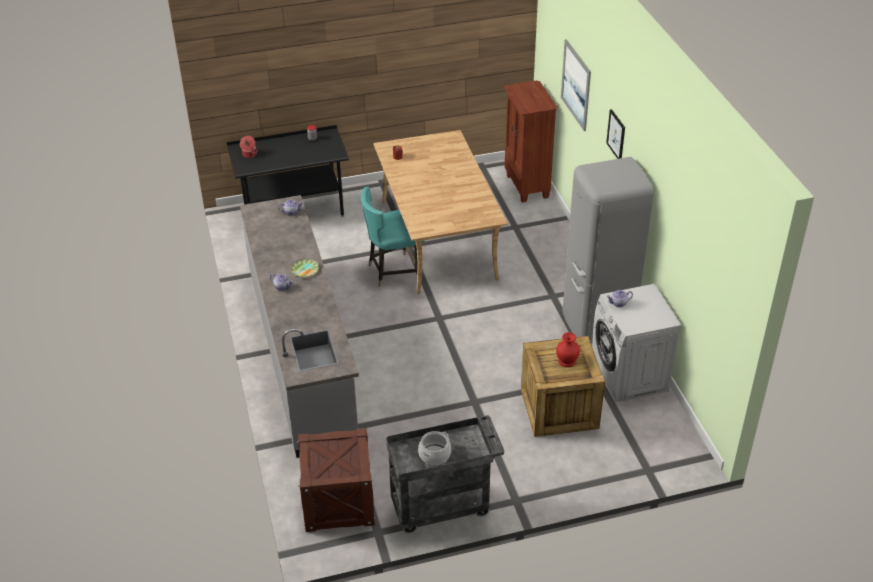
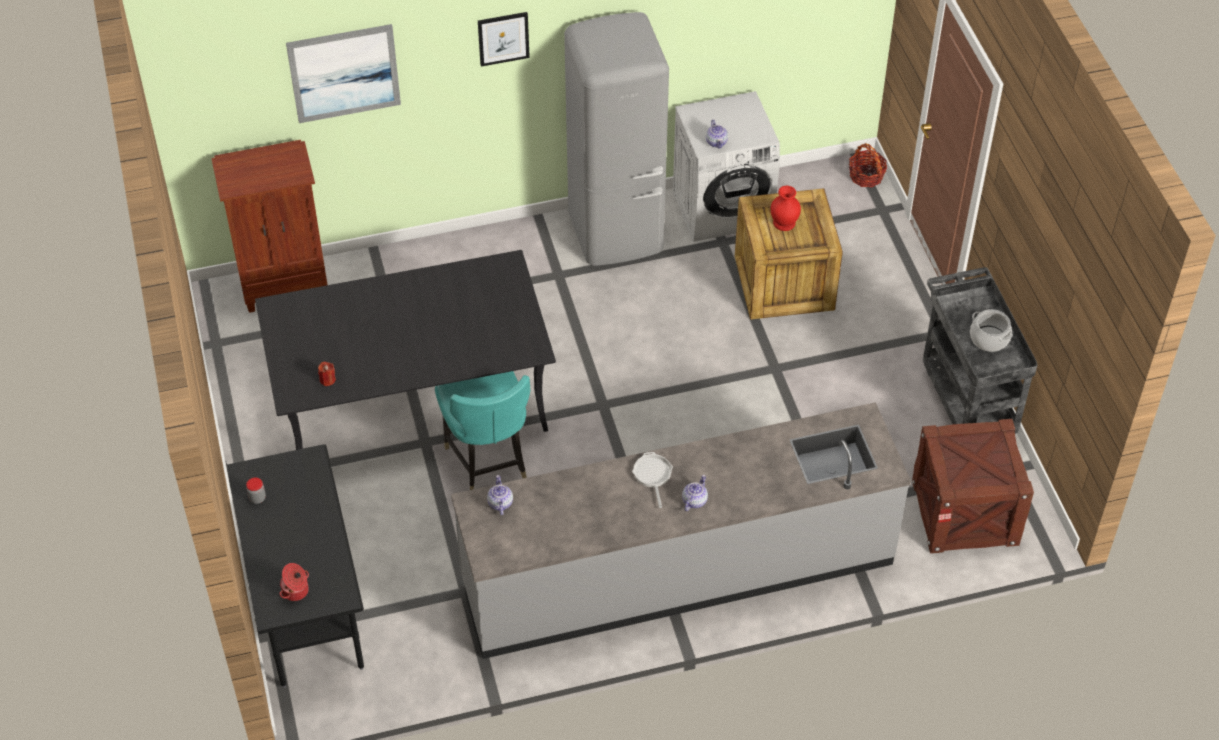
camera: 90 degrees left, 10 degrees up
plate [290,259,319,277] -> frying pan [632,452,673,508]
beige dining table [373,130,508,295] -> black dining table [255,250,556,450]
none -> basket [849,143,887,187]

